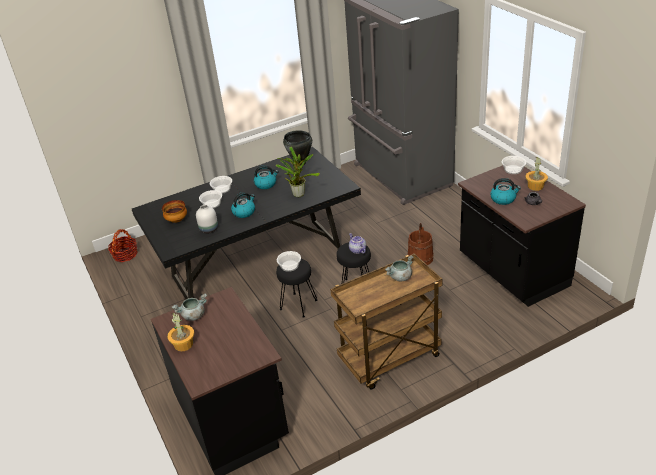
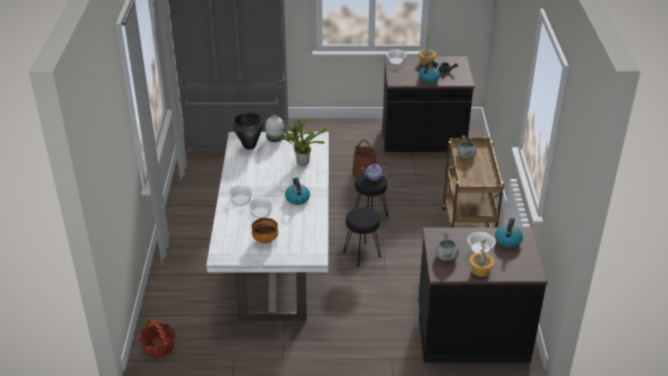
camera: 65 degrees left, 0 degrees up
black dining table [132,147,361,299] -> white dining table [206,132,329,321]
white vase [196,205,218,234] -> white vase moved to [265,115,284,142]
kettle [254,165,279,189] -> kettle moved to [495,218,523,248]
bowl [277,251,301,272] -> bowl moved to [468,232,496,254]

